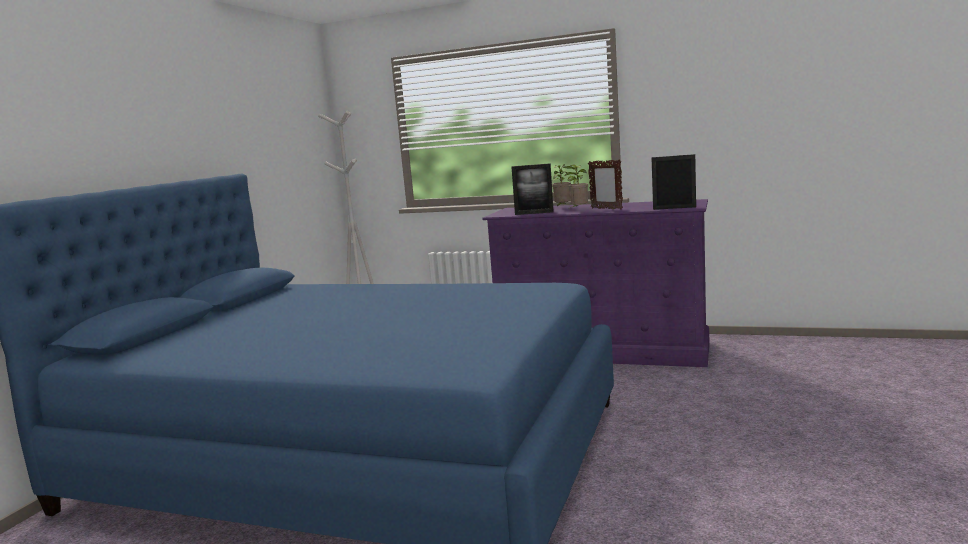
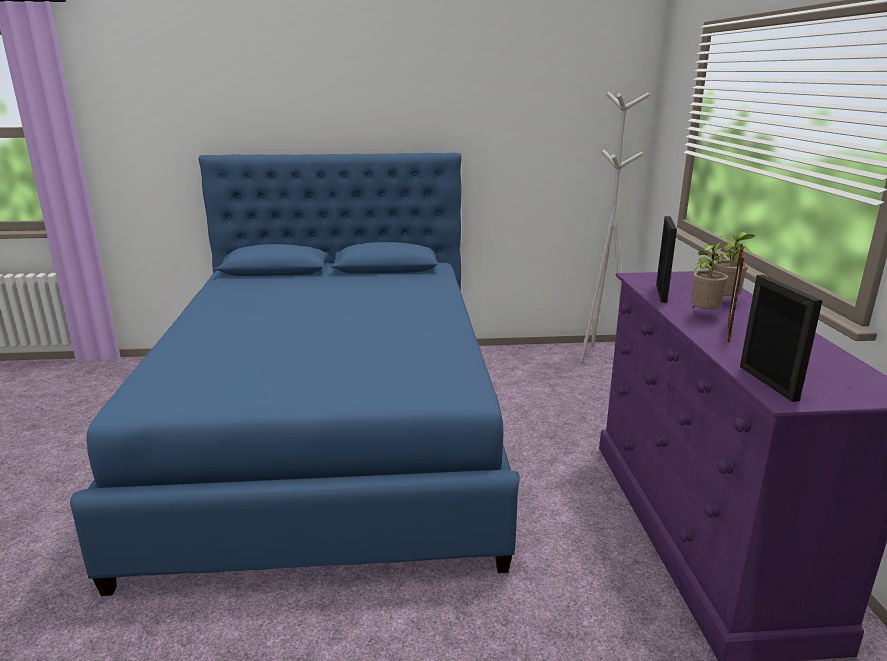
camera: 65 degrees right, 10 degrees up
picture frame [512,163,554,215] -> picture frame turned 150 degrees counterclockwise [656,216,677,303]

